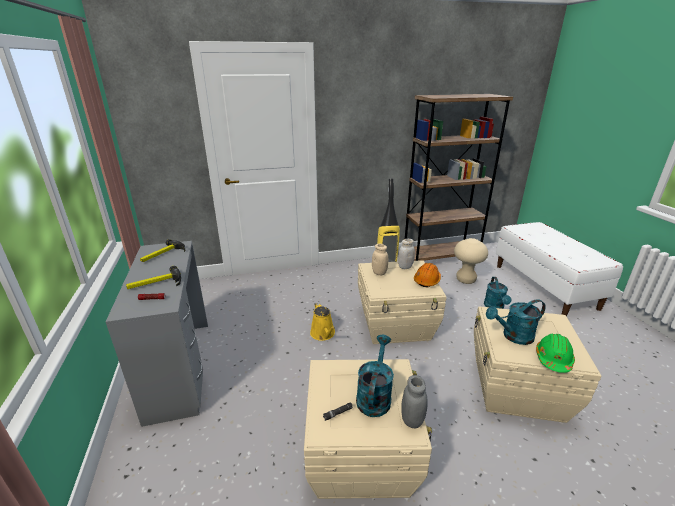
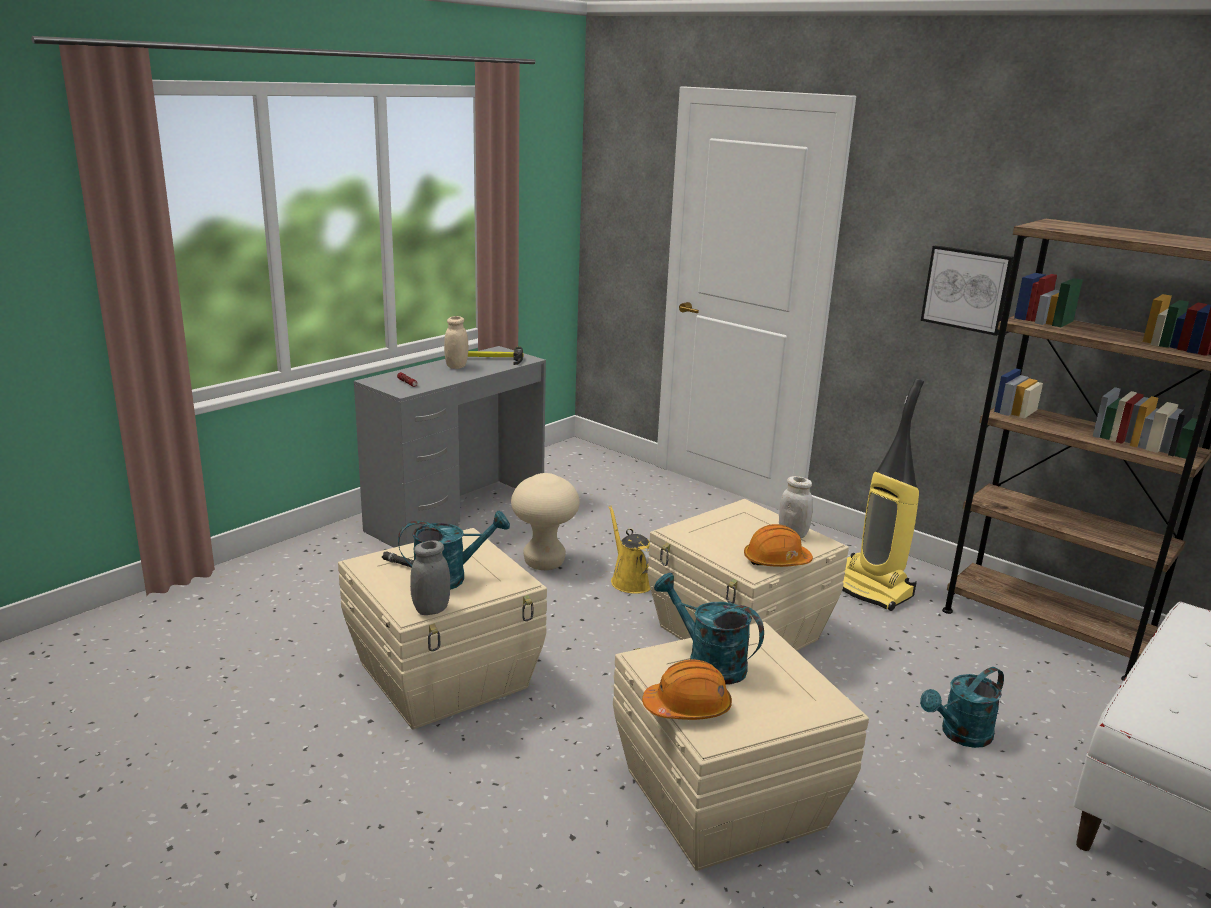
camera: 55 degrees right, 5 degrees down
hammer [126,266,181,289] -> none
yellow watering can [310,302,335,341] -> yellow watering can turned 120 degrees clockwise [608,505,651,594]
beige jar [372,244,388,275] -> beige jar moved to [444,316,468,369]
beige stool [454,238,488,284] -> beige stool moved to [511,473,580,570]
green hard hat [536,334,575,373] -> orange hard hat [642,659,732,720]
none -> picture [921,245,1013,336]

